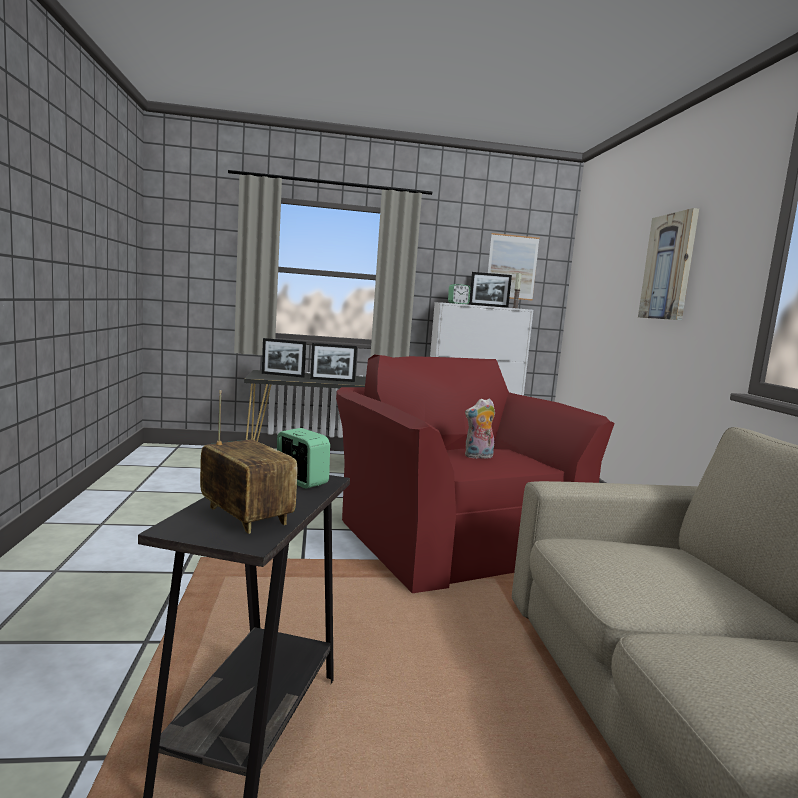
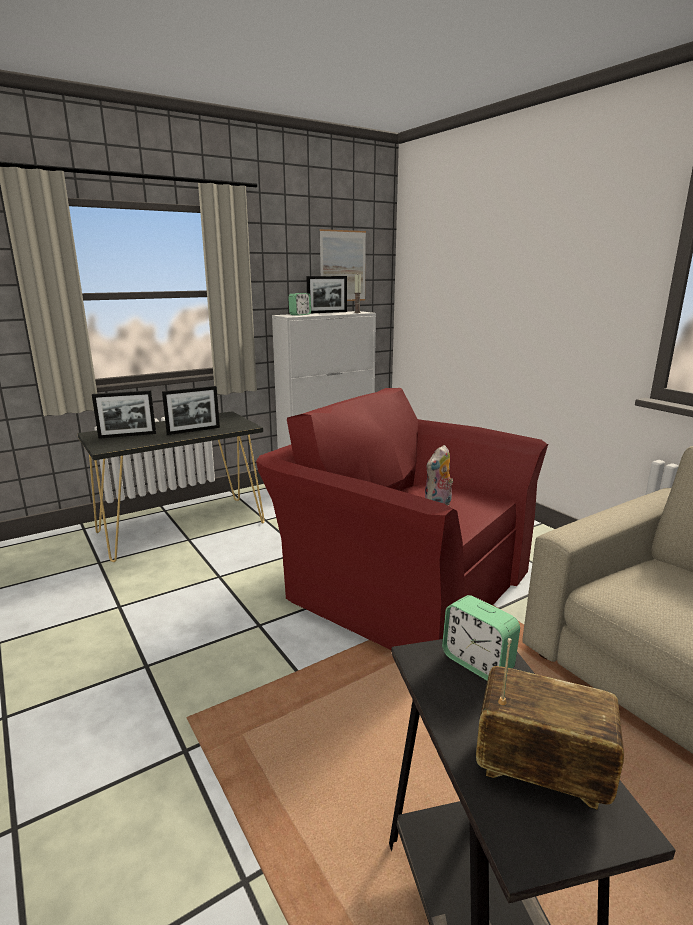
camera: 25 degrees left, 10 degrees up
alarm clock [277,428,330,489] -> alarm clock turned 150 degrees counterclockwise [442,595,520,680]
picture [638,208,699,320] -> none

